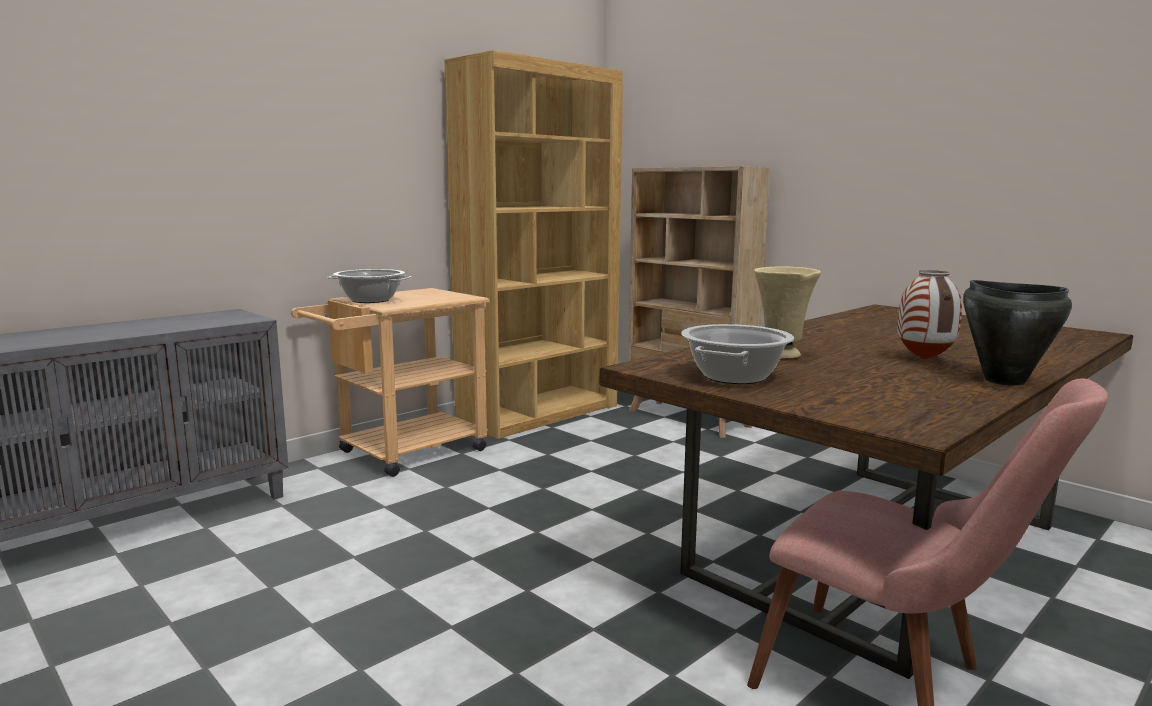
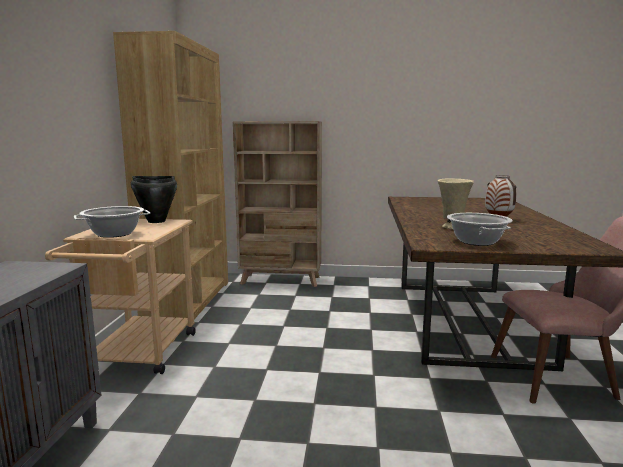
camera: 40 degrees left, 0 degrees up
black cooking pot [963,280,1072,386] -> black cooking pot moved to [131,176,177,223]

